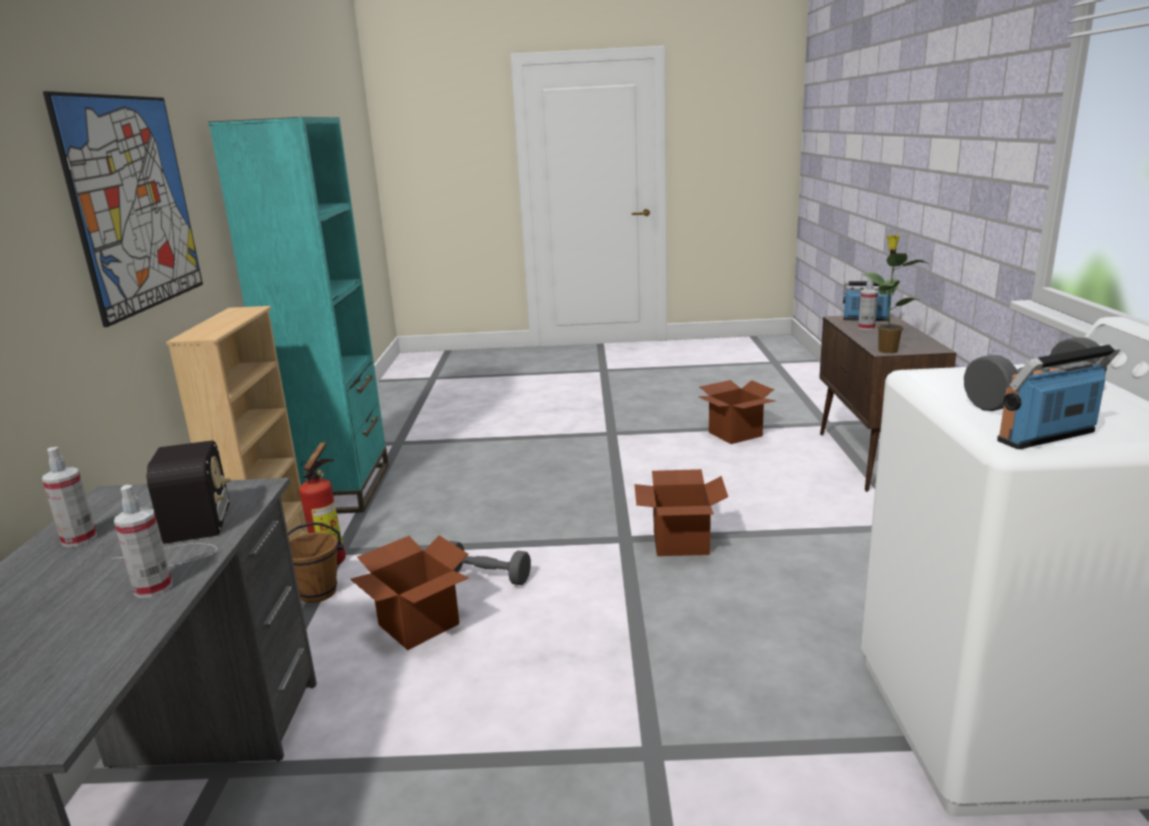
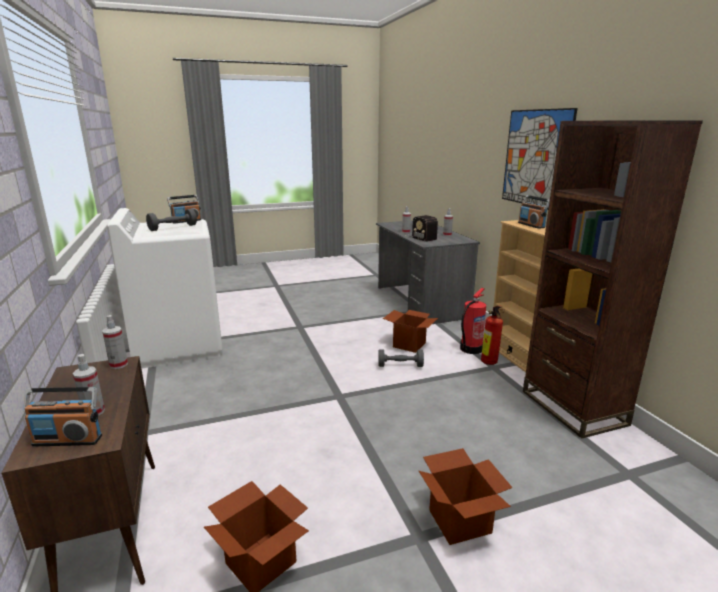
camera: 160 degrees right, 0 degrees up
turquoise bookcase [208,117,389,514] -> brown bookcase [523,120,703,439]
brown bucket [288,522,343,603] -> fire extinguisher [460,288,486,354]
cardboard box [634,469,728,556] -> cardboard box moved to [419,448,513,545]
potted plant [862,235,931,353] -> spray bottle [102,315,128,369]
none -> radio [518,195,550,229]

